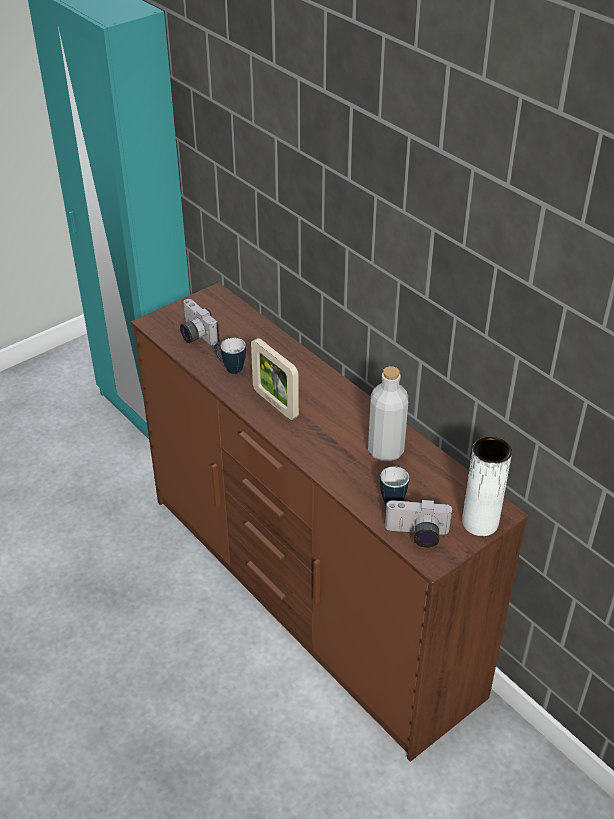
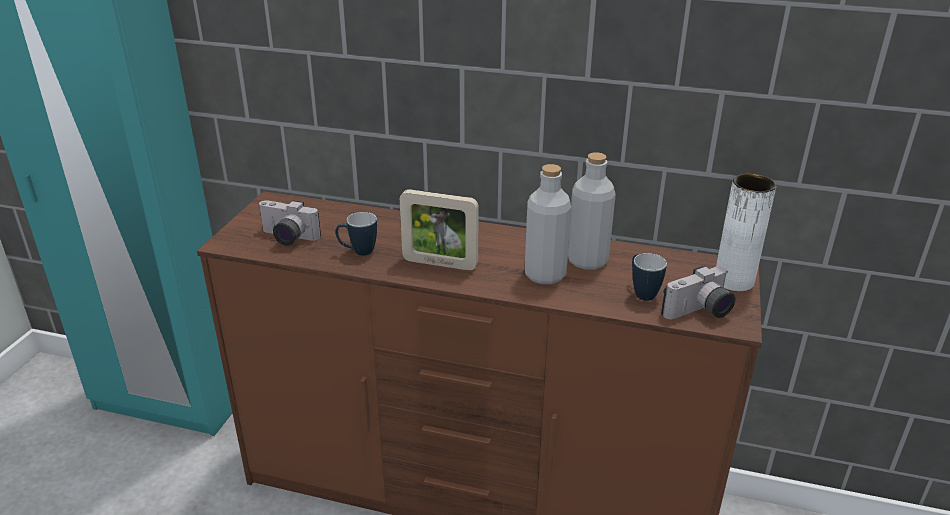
camera: 35 degrees left, 10 degrees down
none -> grey bottle [525,164,571,284]

